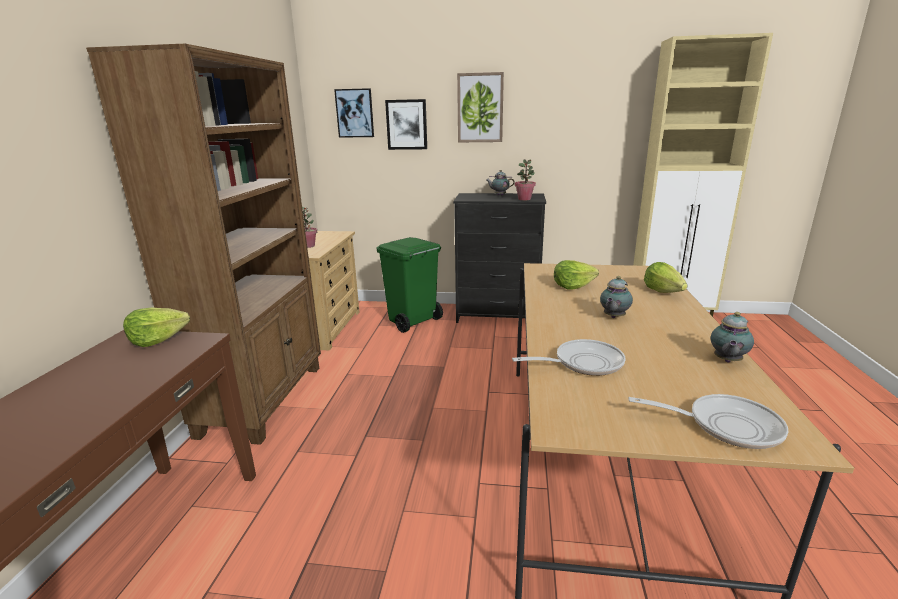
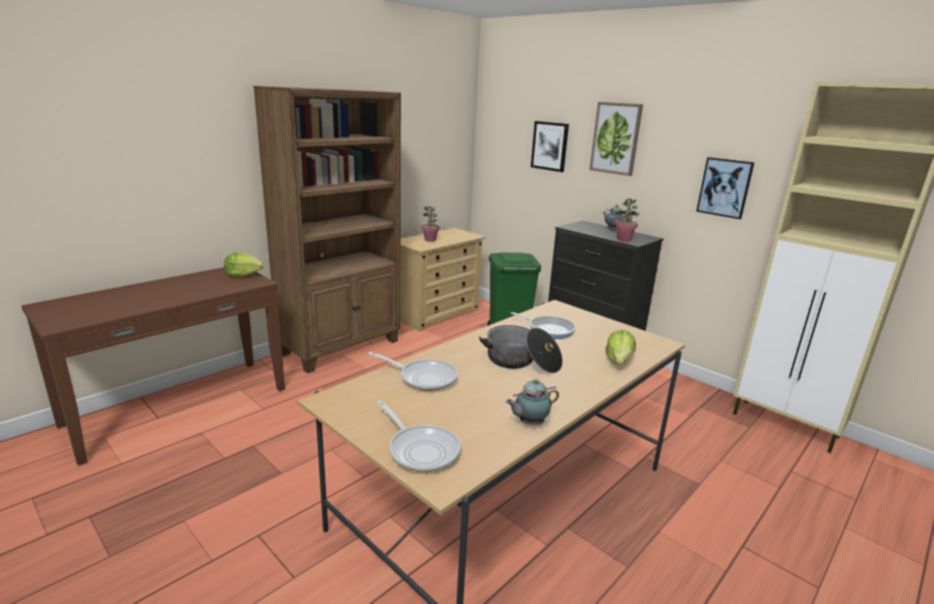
camera: 35 degrees right, 0 degrees up
picture [334,88,374,138] -> picture moved to [696,157,755,219]
lettuce [554,260,599,290] -> frying pan [511,312,576,339]
teapot [600,276,633,318] -> cooking pot [479,325,563,373]

